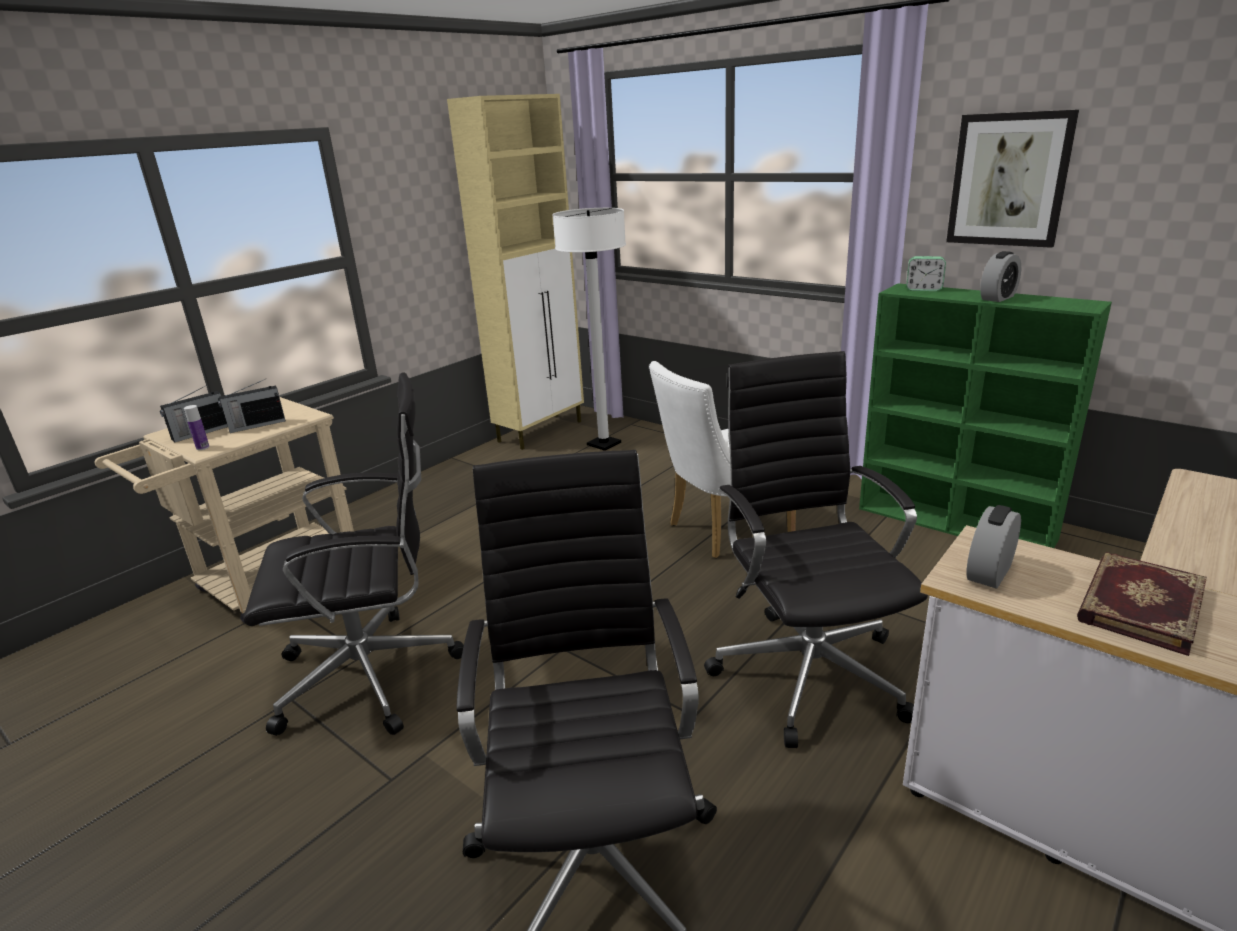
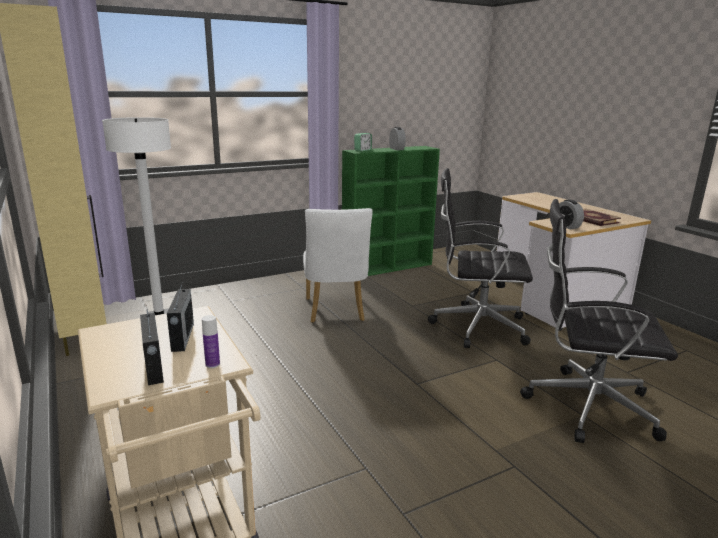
camera: 70 degrees left, 5 degrees down
black office chair [243,373,464,736] -> none
picture [946,110,1079,248] -> none

